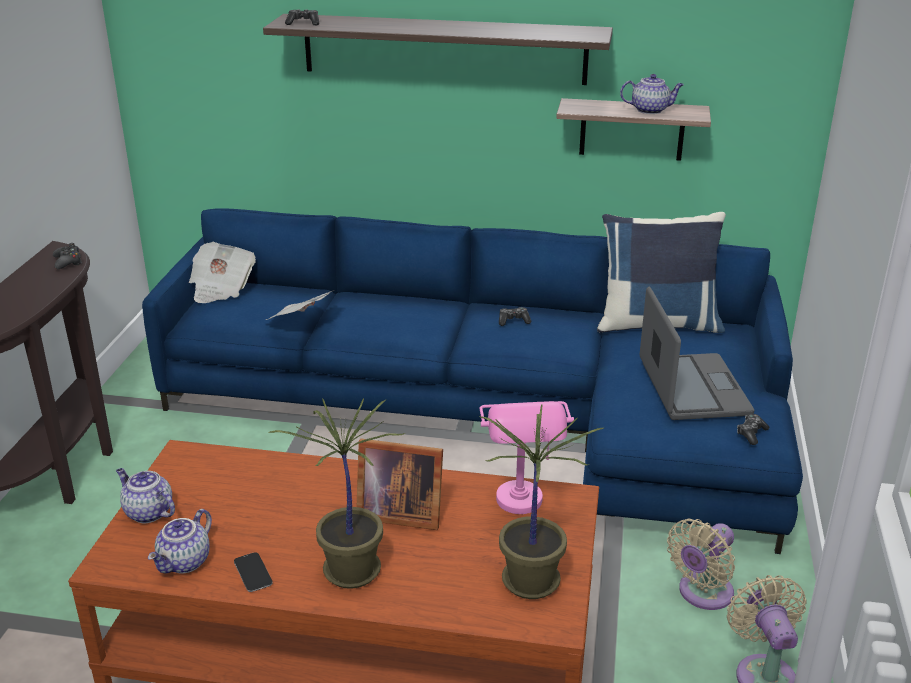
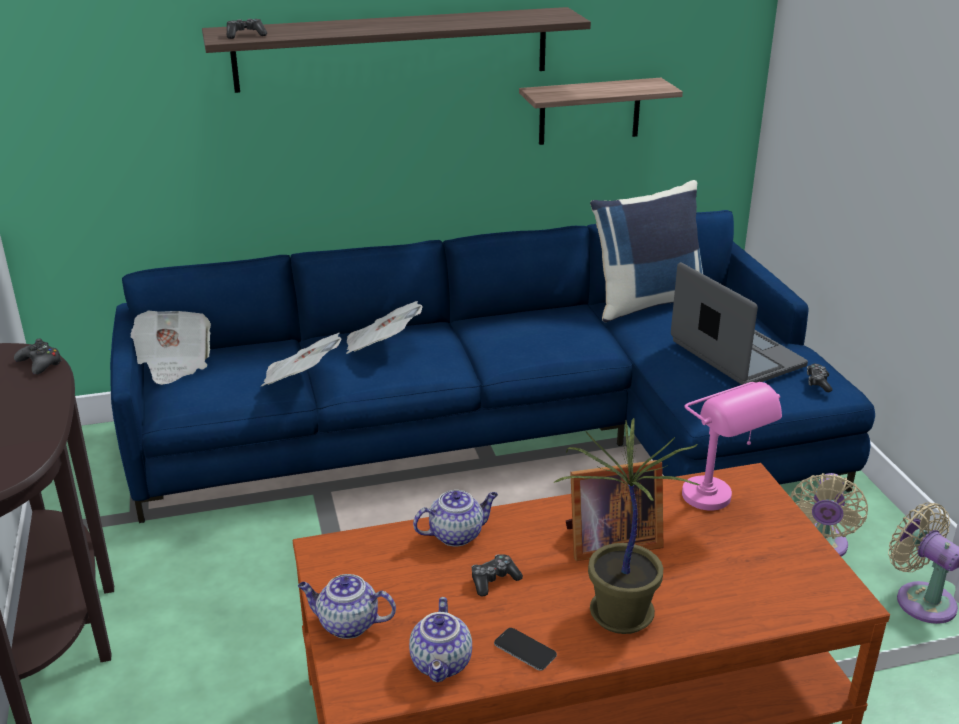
camera: 25 degrees left, 0 degrees up
potted plant [480,404,603,599] -> none
game controller [499,307,531,326] -> game controller moved to [471,554,523,596]
teapot [620,74,684,114] -> teapot moved to [413,490,498,547]
none -> newspaper [346,301,423,354]

